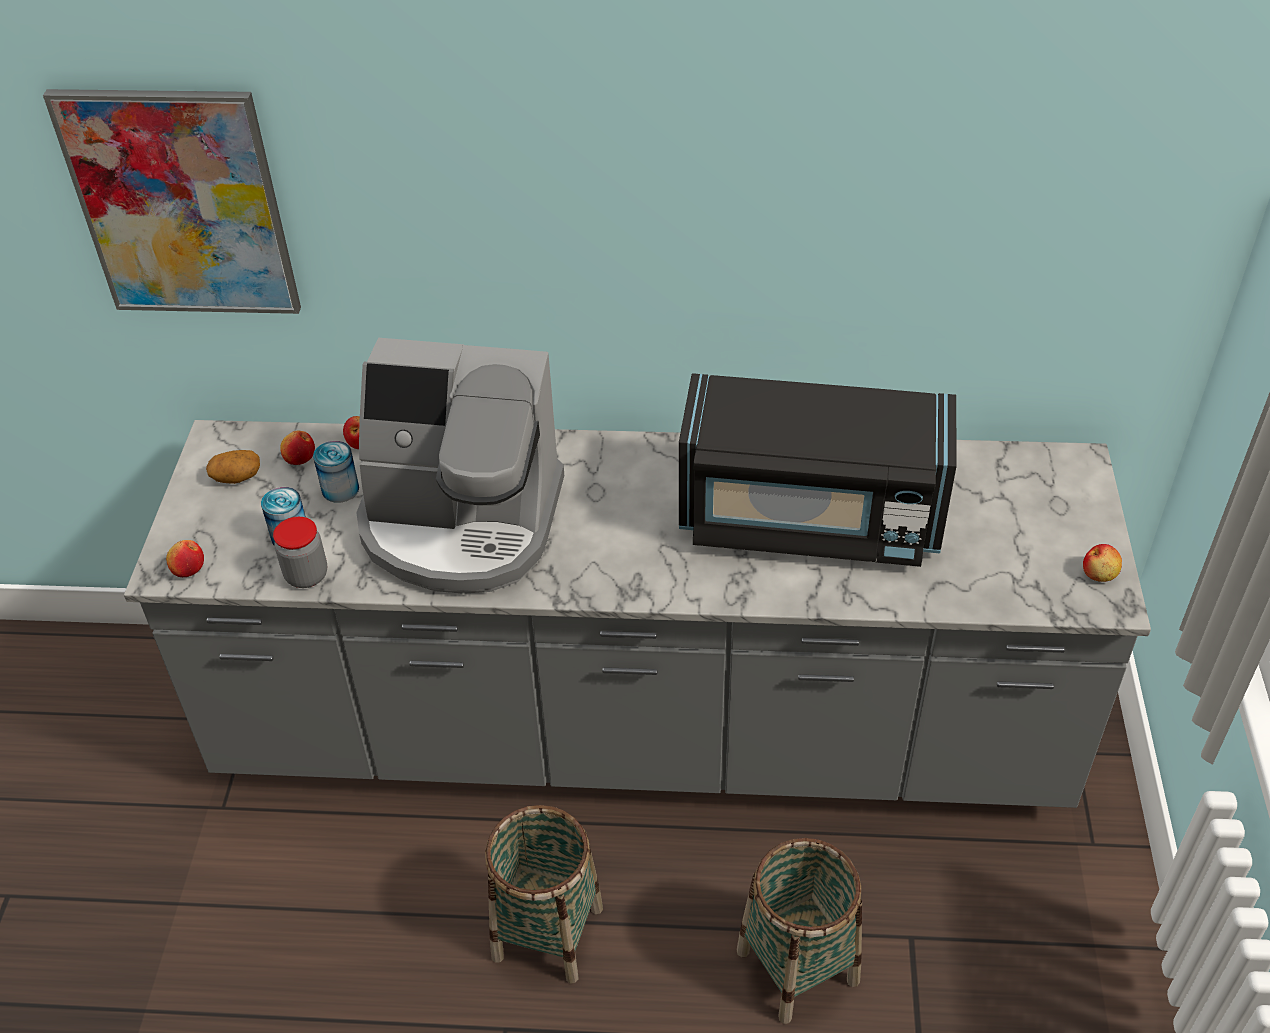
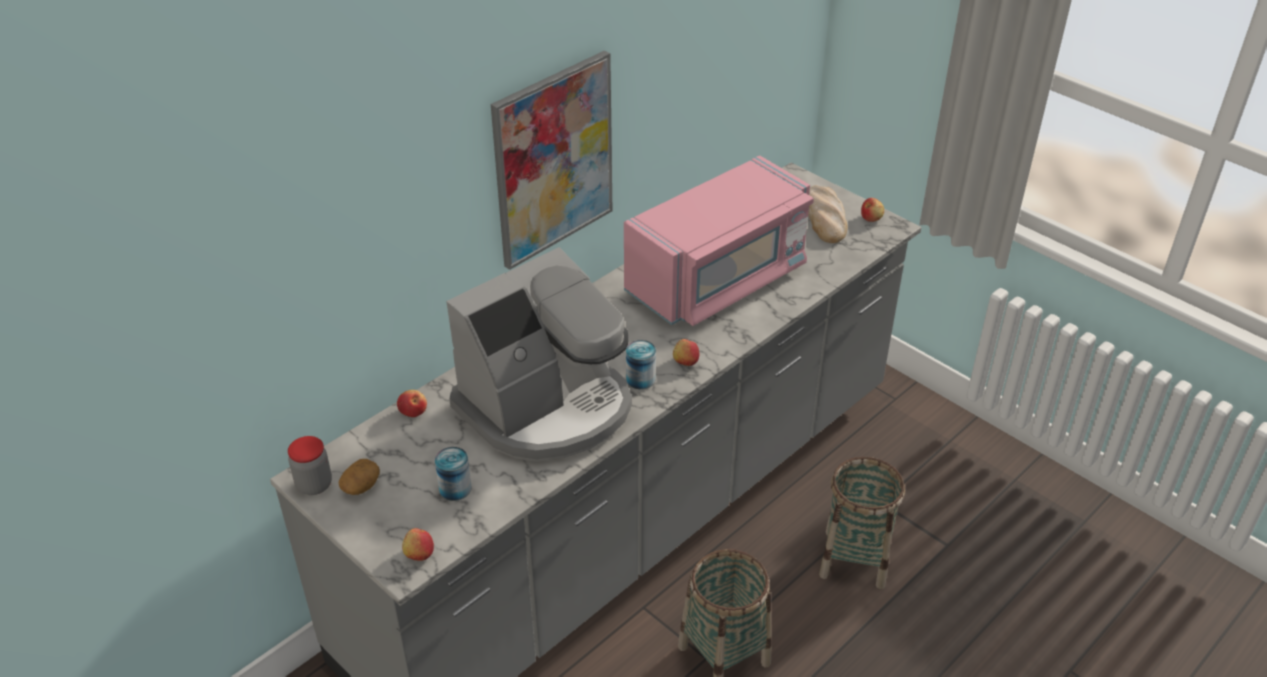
camera: 50 degrees left, 5 degrees down
picture [43,89,301,314] -> picture moved to [491,50,612,270]
jar [273,517,327,588] -> jar moved to [288,436,332,495]
apple [280,430,315,465] -> apple moved to [673,339,699,366]
can [313,441,359,503] -> can moved to [626,340,656,389]
black microwave [679,373,957,567] -> pink microwave [624,156,814,326]
none -> bread [808,185,848,243]

